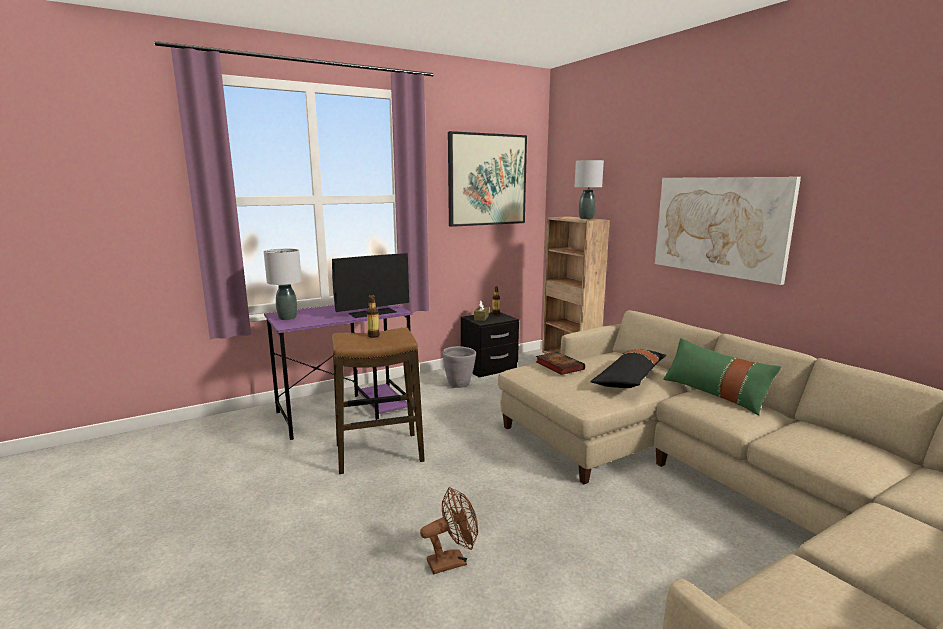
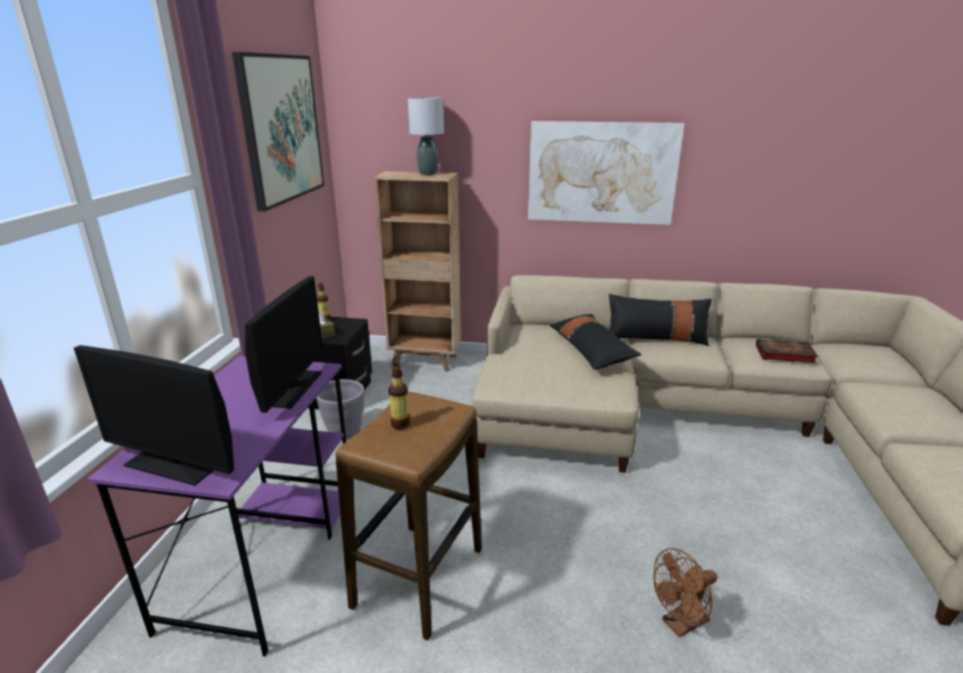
camera: 50 degrees left, 10 degrees up
grey table lamp [264,249,302,320] -> monitor [74,345,234,486]
brown fan [420,487,478,574] -> brown fan turned 135 degrees counterclockwise [653,548,718,638]
book [536,352,585,375] -> book moved to [756,339,818,363]
green pillow [663,338,781,416] -> black pillow [609,294,712,345]

